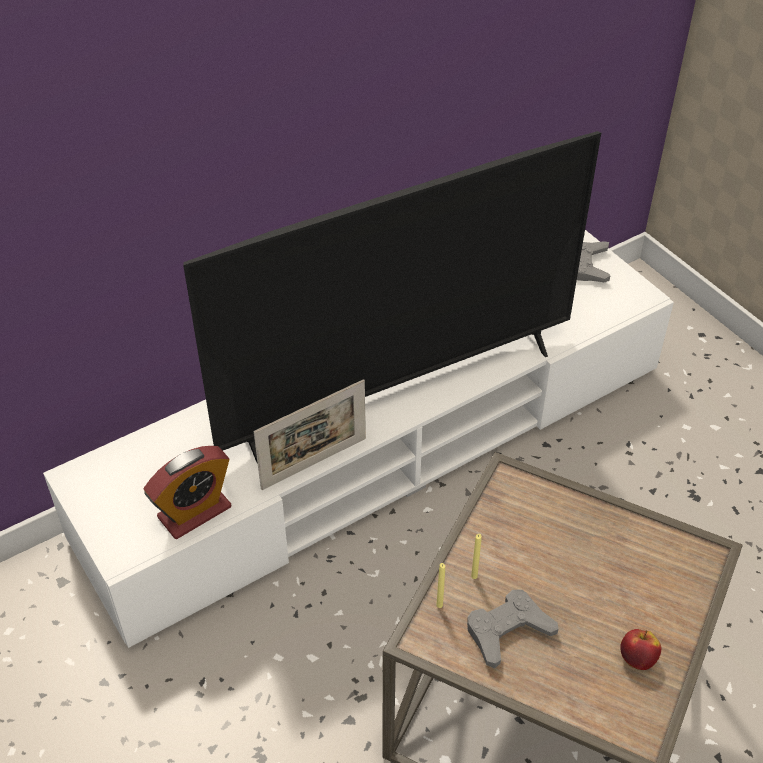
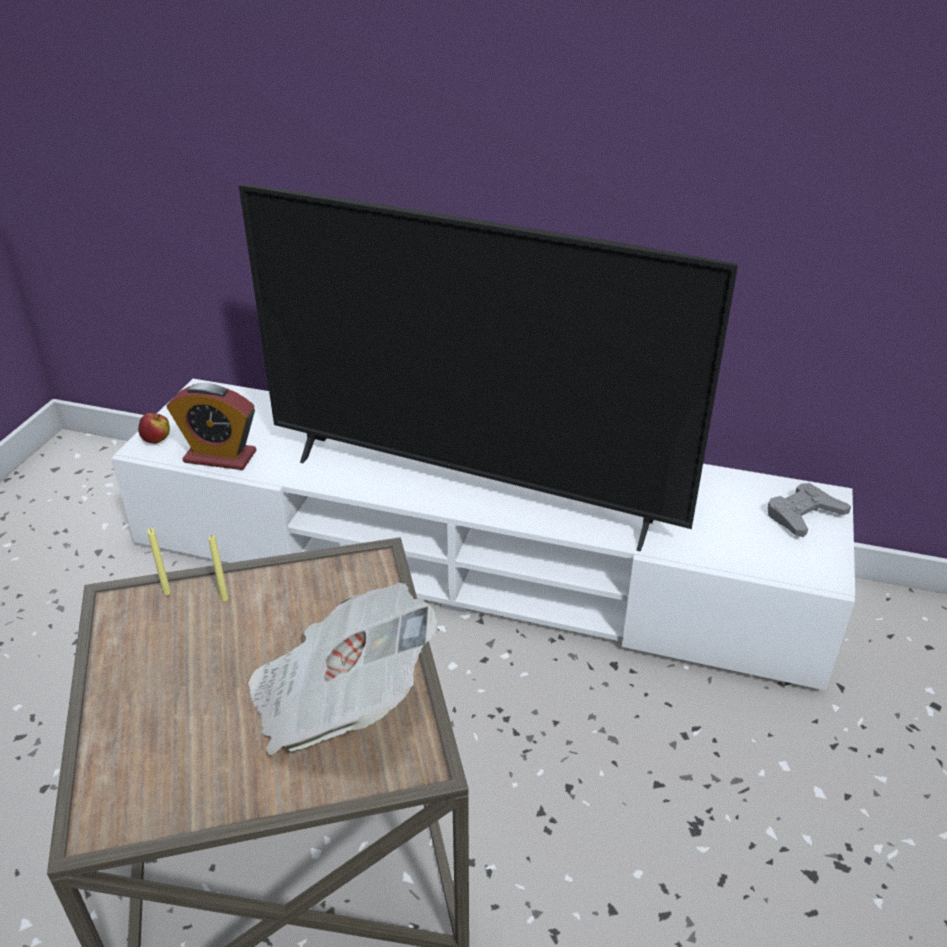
camera: 50 degrees right, 10 degrees down
picture frame [254,379,366,490] -> none
grey game controller [467,589,559,669] -> none
apple [620,629,661,670] -> apple moved to [138,413,170,444]
none -> newspaper [248,583,437,755]

